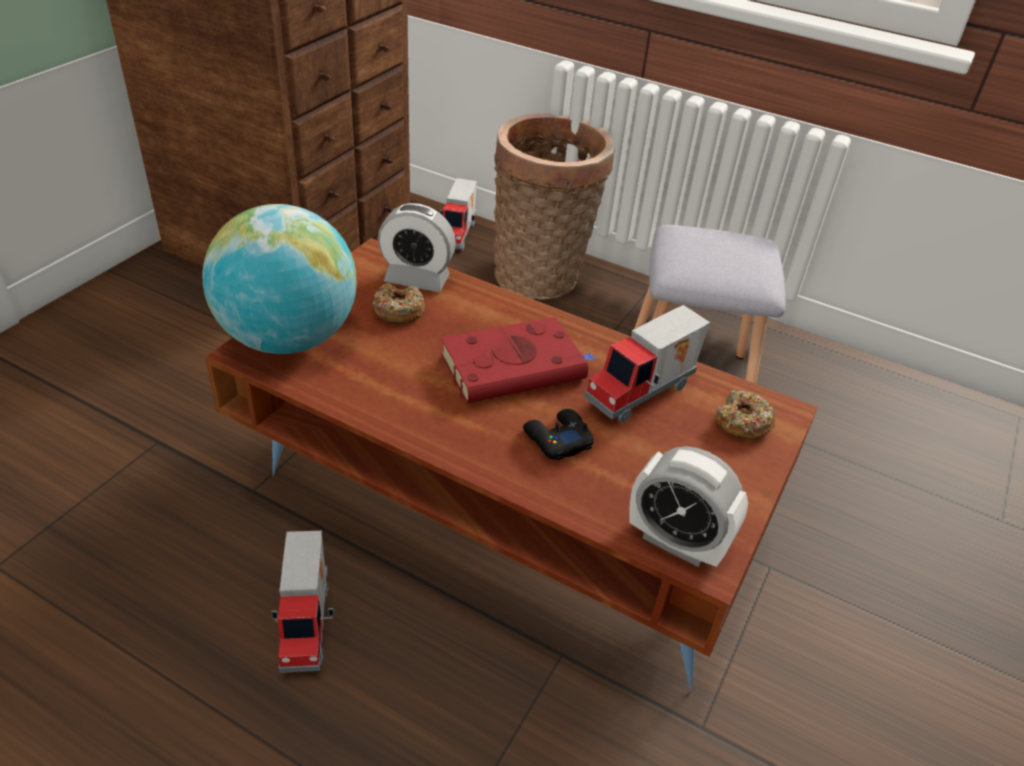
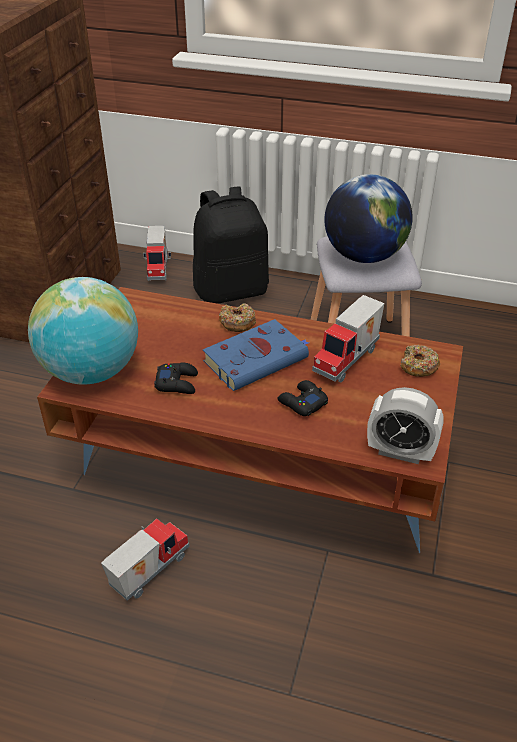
camera: 10 degrees left, 0 degrees up
toy truck [271,531,334,673] -> toy truck turned 120 degrees counterclockwise [101,518,189,601]
donut [373,283,425,324] -> donut moved to [219,303,256,332]
alarm clock [378,203,456,292] -> none
red book [441,317,596,403] -> blue book [203,319,309,391]
basket [494,113,615,300] -> black backpack [193,186,269,304]
none -> black game controller [154,362,198,394]
none -> globe [324,174,413,263]

